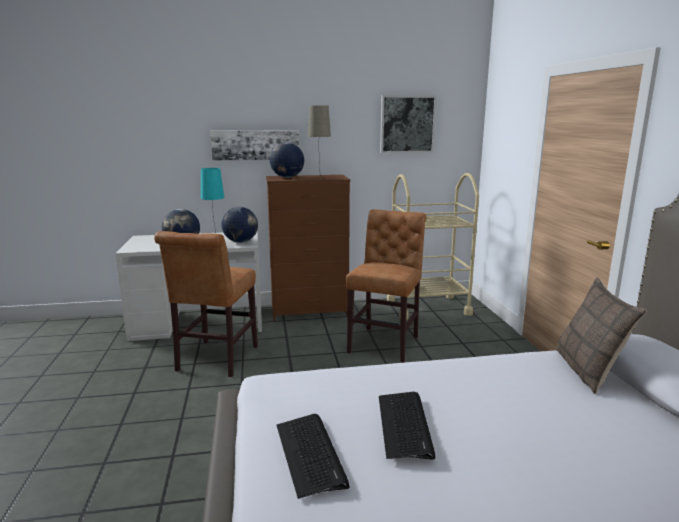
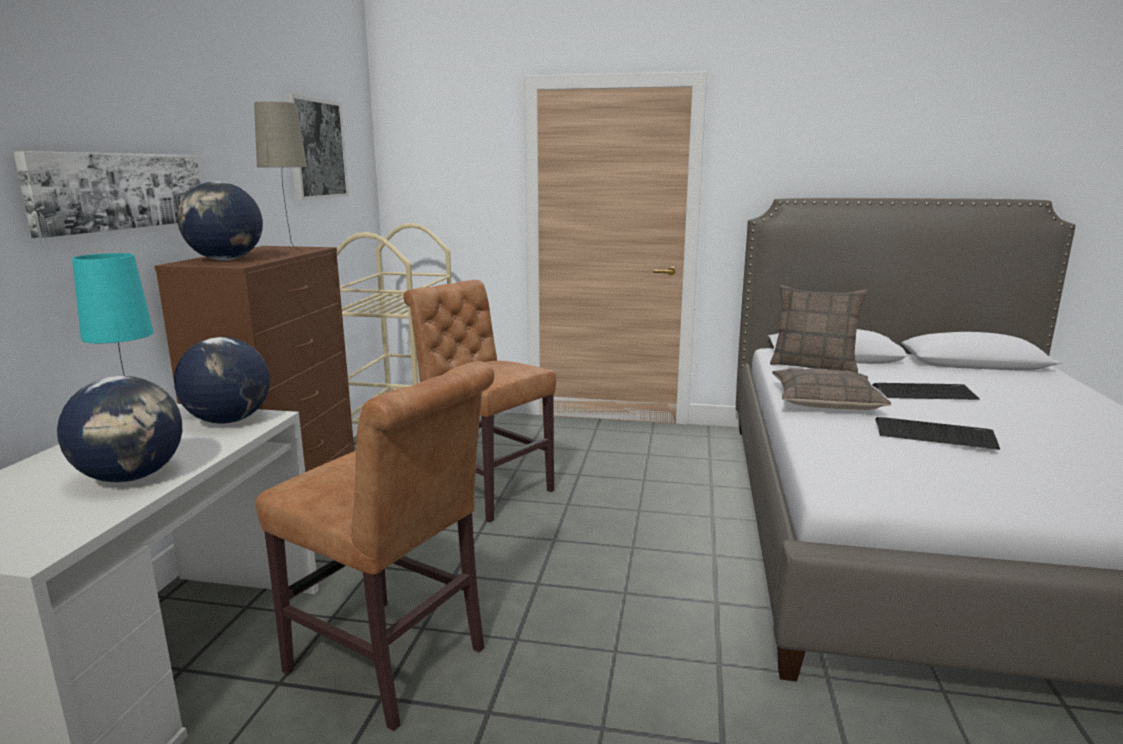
camera: 70 degrees left, 0 degrees up
keyboard [277,414,350,499] -> keyboard moved to [872,383,979,400]
none -> pillow [772,368,891,410]

